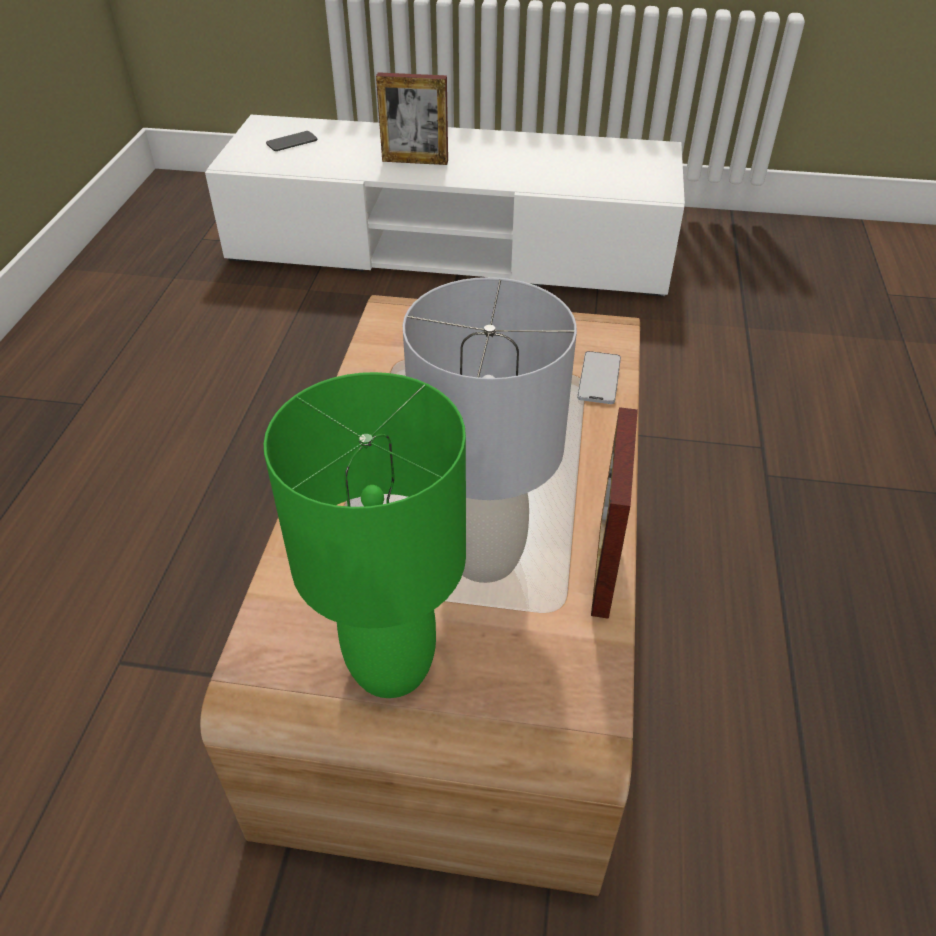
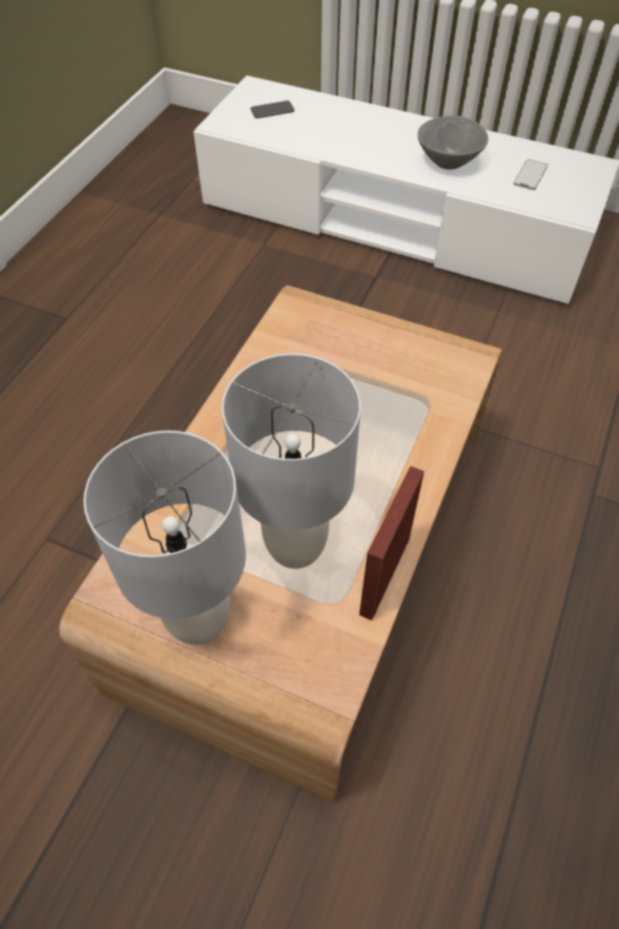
camera: 15 degrees right, 10 degrees up
green table lamp [264,372,466,698] -> grey table lamp [83,431,246,645]
picture frame [376,72,448,165] -> none
phone [577,351,621,404] -> phone moved to [514,159,548,190]
none -> grey bowl [418,116,488,170]

